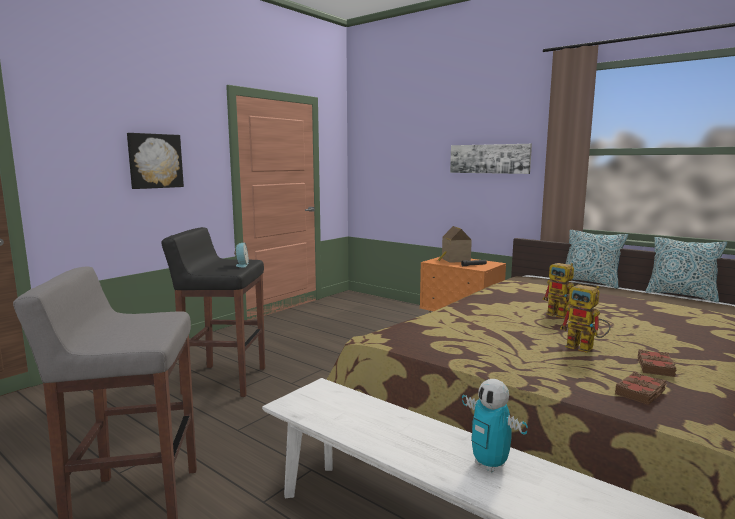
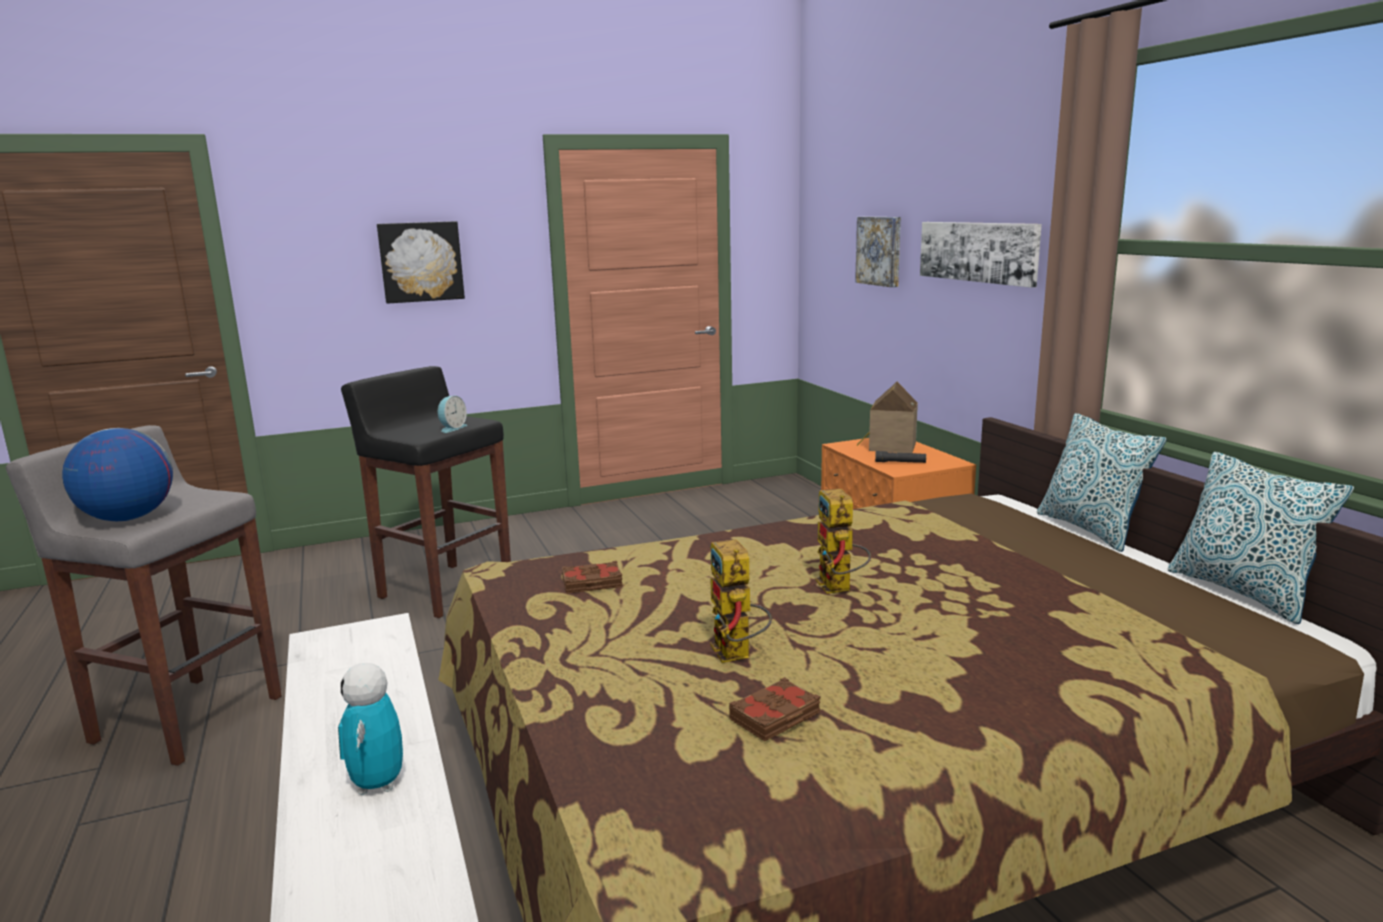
camera: 30 degrees right, 5 degrees up
brown book [615,371,666,405] -> brown book moved to [562,561,623,594]
none -> globe [62,428,173,521]
none -> picture [855,217,901,287]

